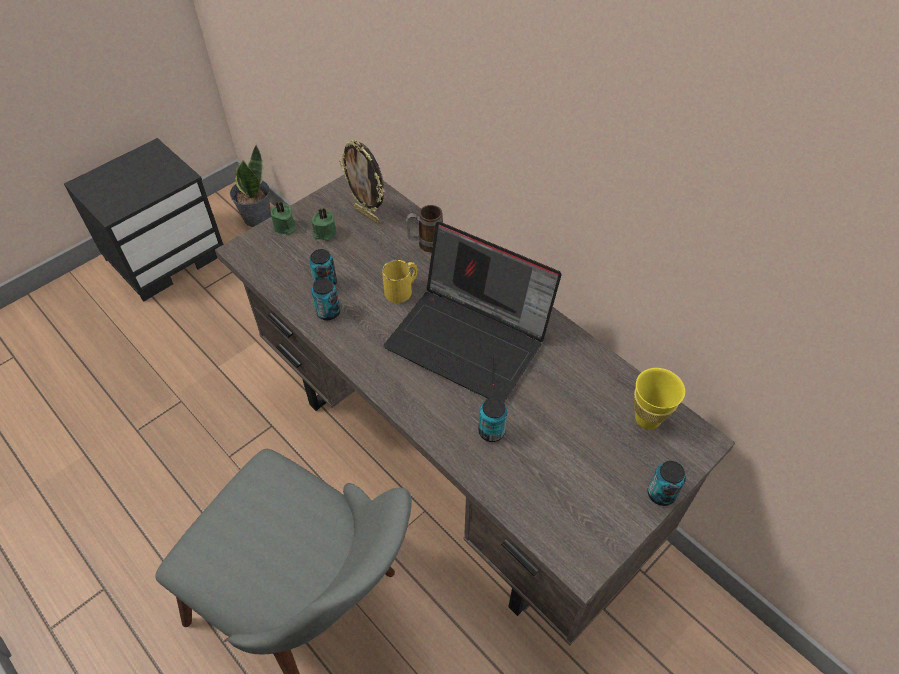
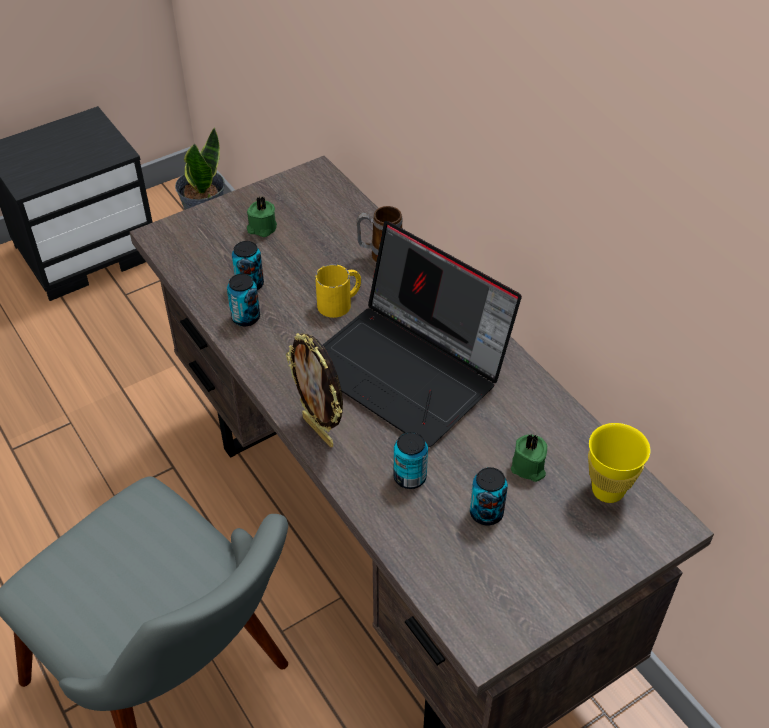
camera: 10 degrees right, 5 degrees down
green candle [271,202,296,235] -> green candle moved to [511,434,547,482]
picture frame [339,140,385,223] -> picture frame moved to [286,333,343,447]
can [647,461,686,506] -> can moved to [470,467,508,525]

